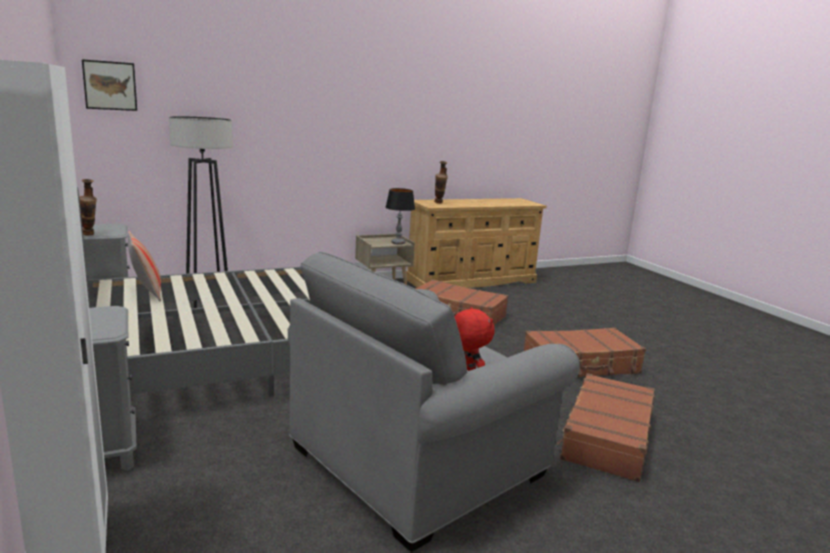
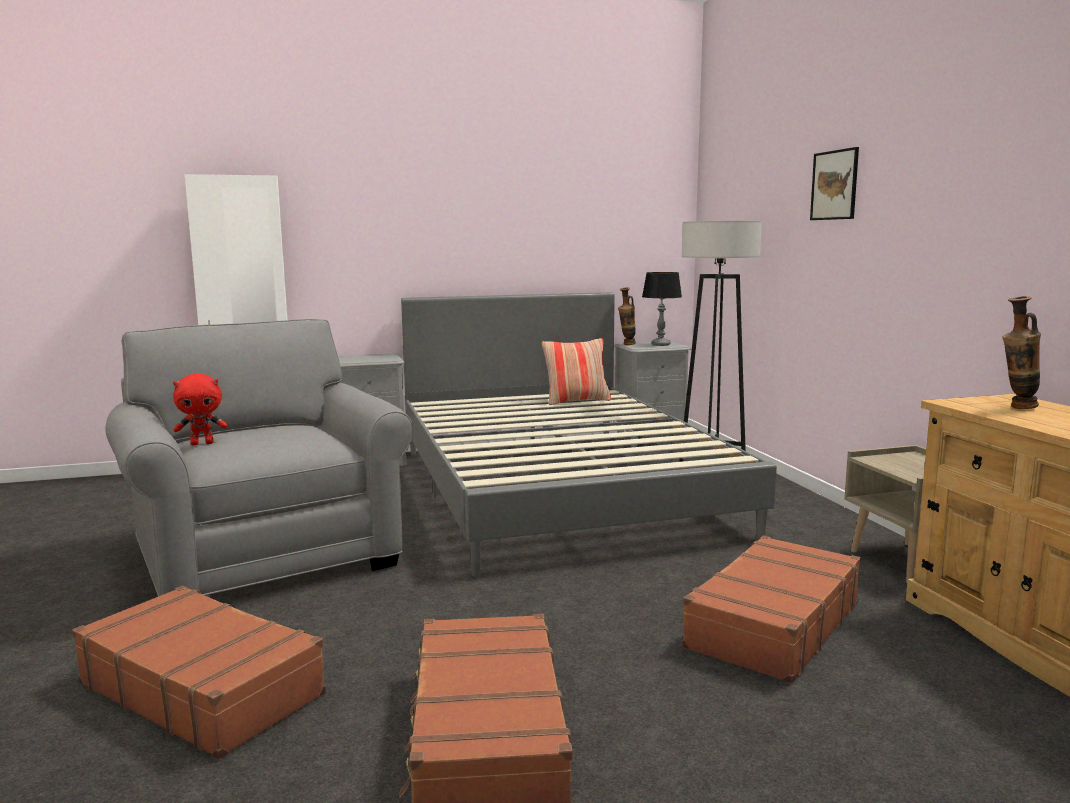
camera: 100 degrees right, 5 degrees down
picture [82,59,137,111] -> picture moved to [810,147,859,220]
table lamp [386,188,415,245] -> table lamp moved to [642,272,682,346]

